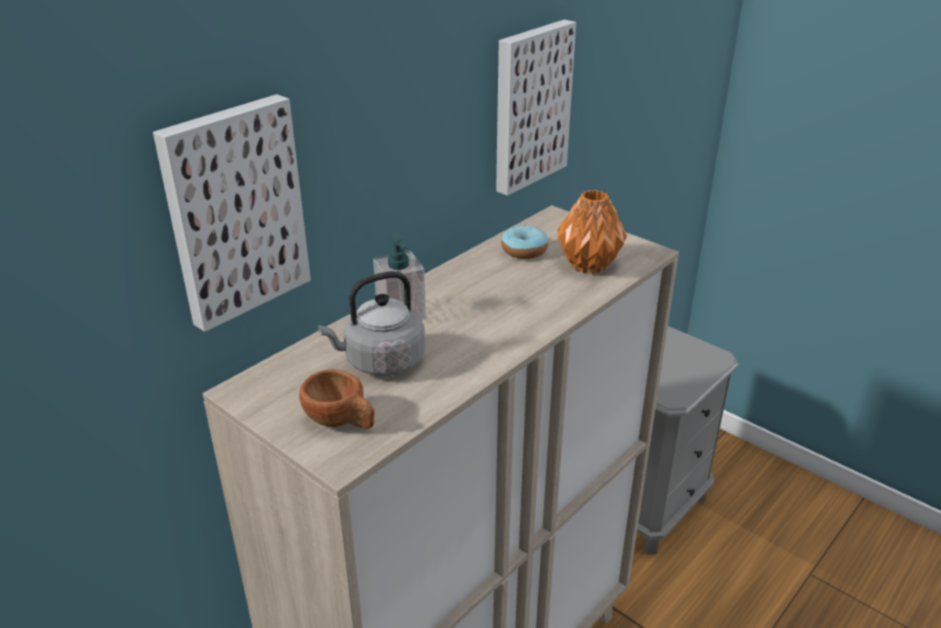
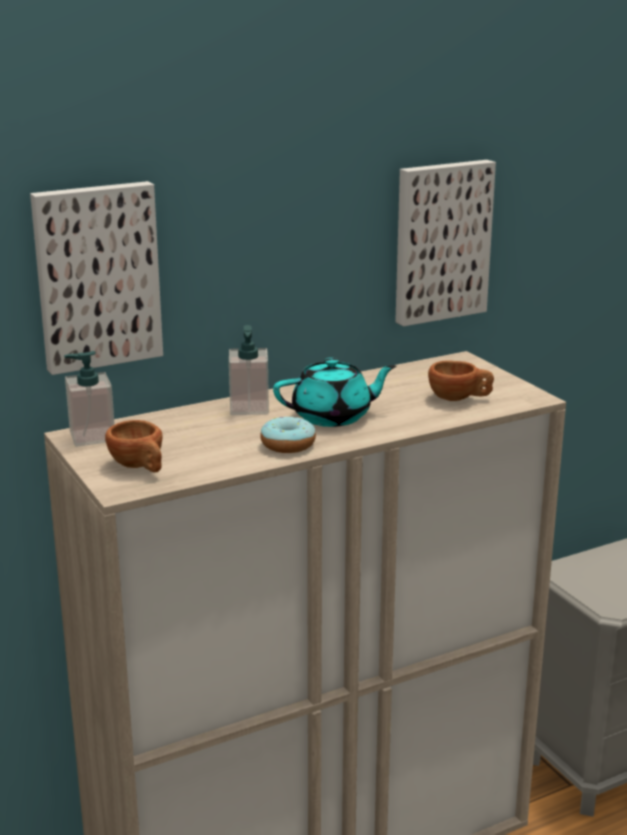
camera: 20 degrees right, 10 degrees down
grey kettle [318,271,425,376] -> none
donut [501,225,548,259] -> donut moved to [260,417,316,453]
orange vase [557,190,627,274] -> brown cup [428,360,494,401]
none -> soap dispenser [64,351,115,447]
none -> turquoise teapot [273,358,396,427]

